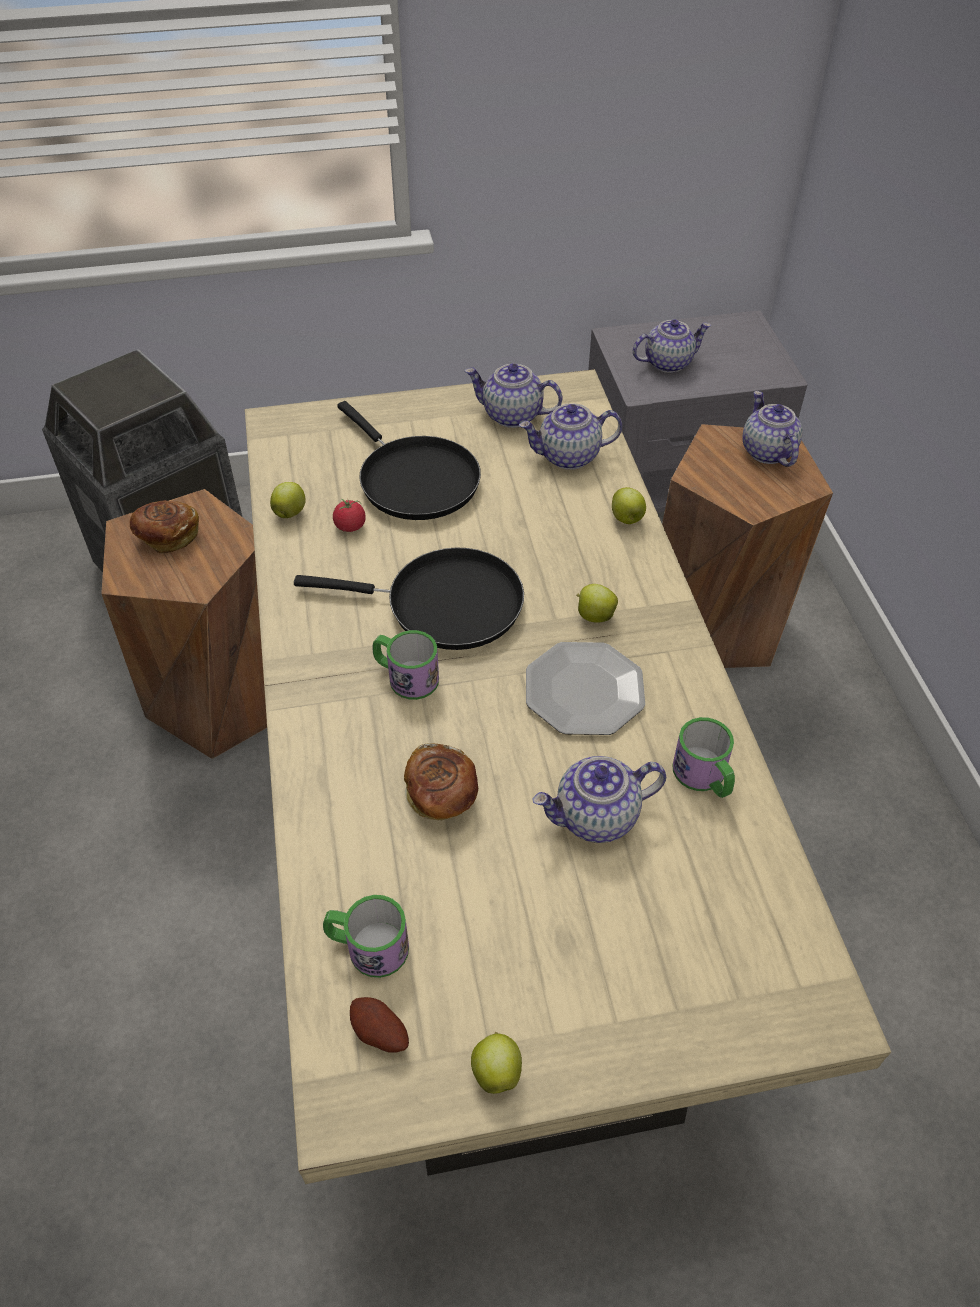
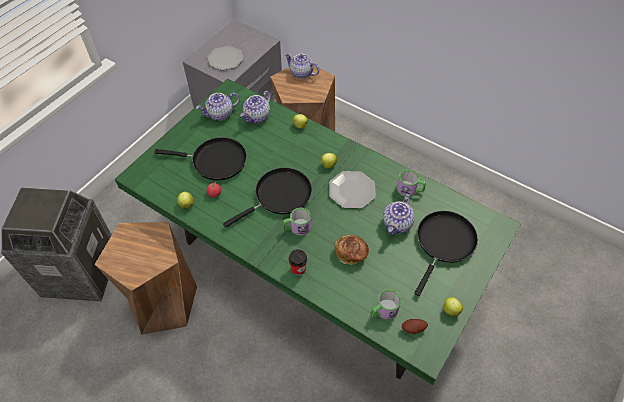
camera: 45 degrees left, 5 degrees up
bread [130,500,199,554] -> none
beige dining table [245,369,891,1184] -> green dining table [115,79,521,385]
teapot [633,319,711,373] -> plate [207,46,244,70]
none -> cup [289,249,307,275]
none -> black frying pan [414,211,478,296]

